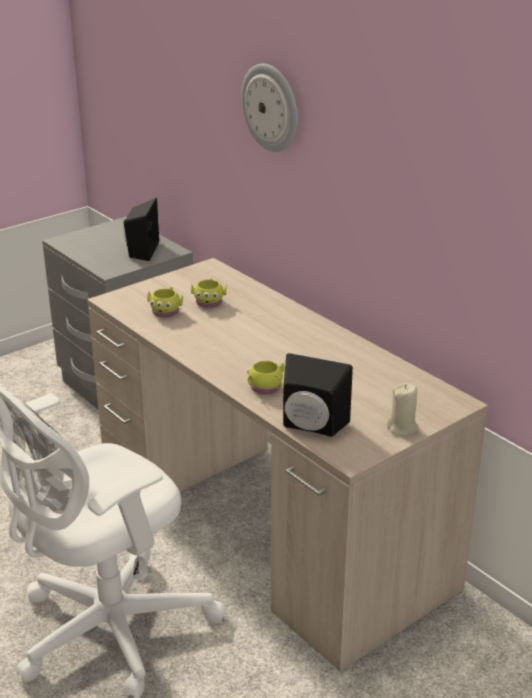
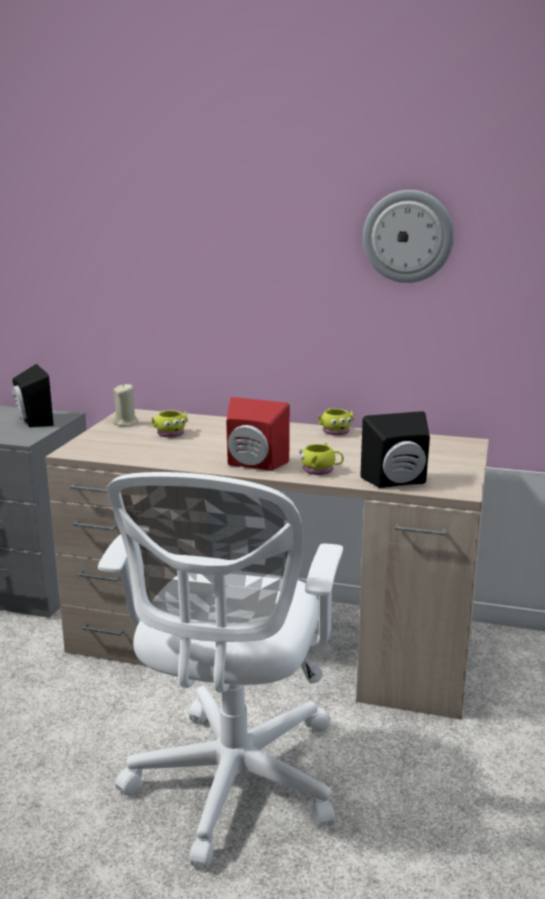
camera: 35 degrees left, 10 degrees down
yellow mug [147,287,183,317] -> yellow mug moved to [318,408,354,435]
wall clock [241,64,298,152] -> wall clock moved to [363,190,454,283]
beige candle [387,383,419,435] -> beige candle moved to [113,383,138,426]
none -> red speaker [226,397,290,471]

